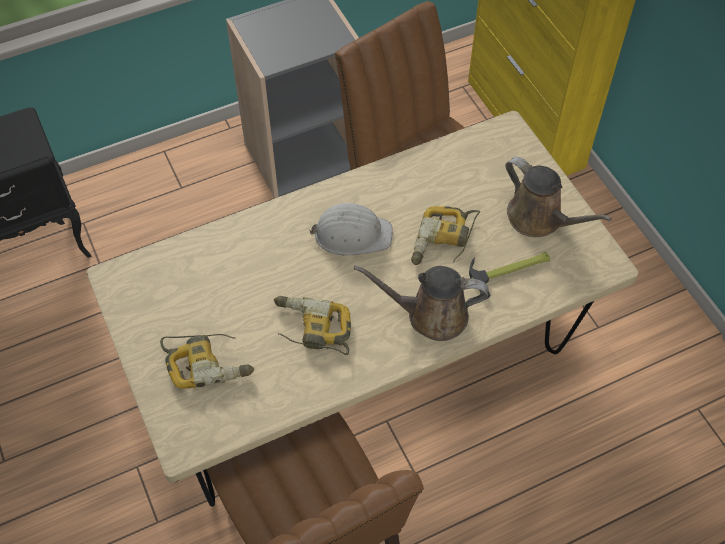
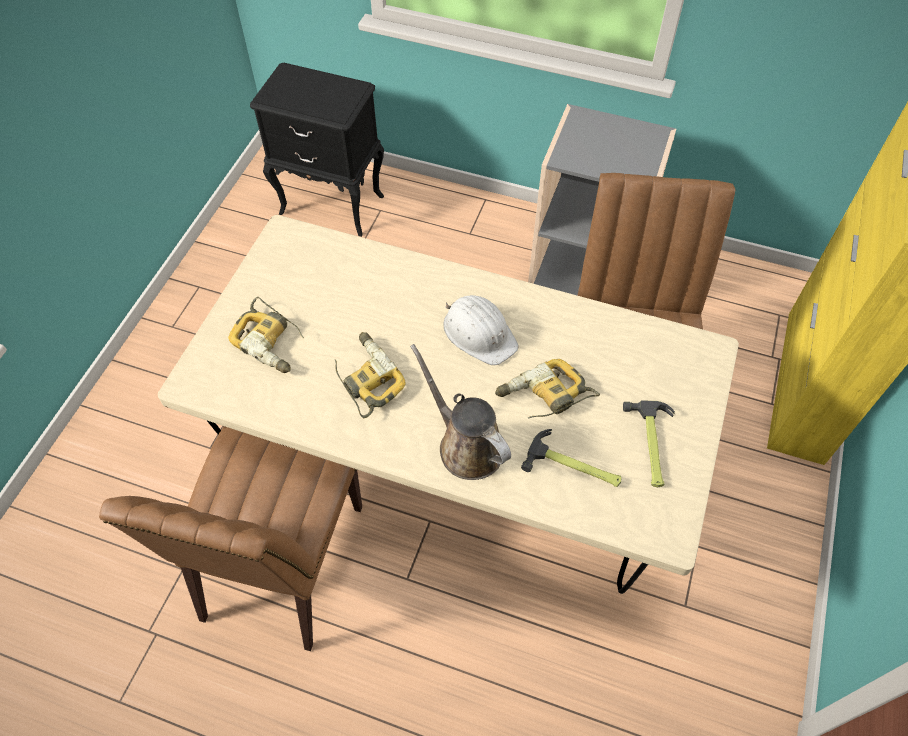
camera: 45 degrees right, 0 degrees up
brown watering can [505,157,612,237] -> hammer [623,401,675,487]

